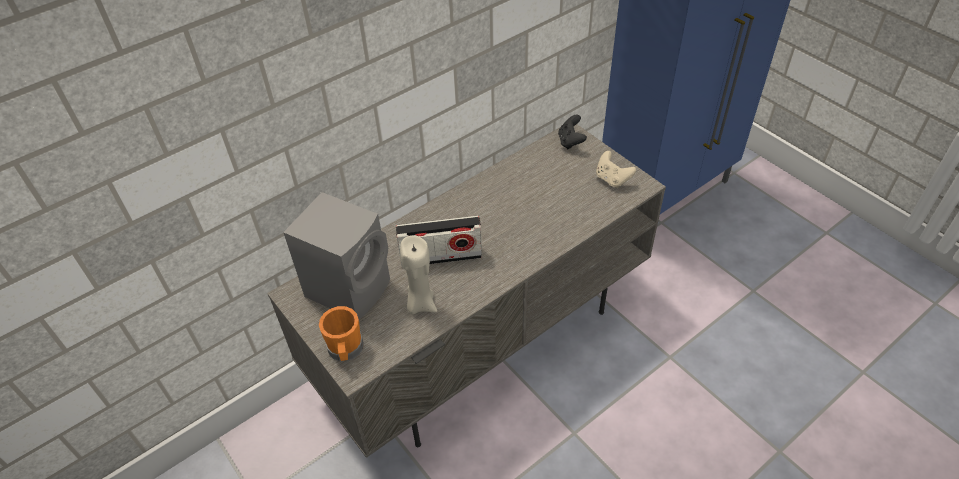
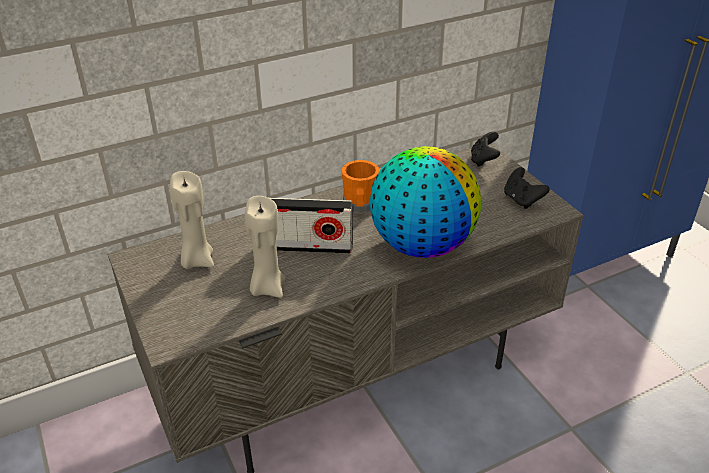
camera: 10 degrees right, 10 degrees down
grey speaker [283,192,390,319] -> beige candle [170,171,214,269]
orange mug [319,306,364,361] -> orange mug moved to [341,160,380,214]
beige game controller [596,151,636,188] -> black game controller [504,167,550,209]
none -> globe [370,146,481,258]

